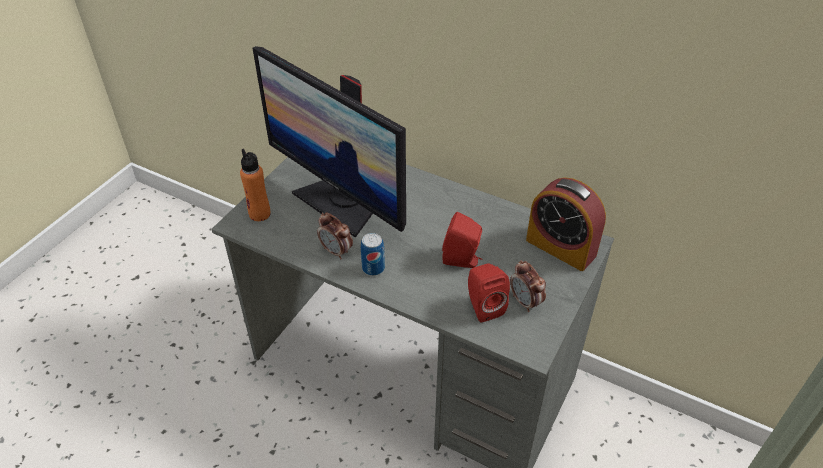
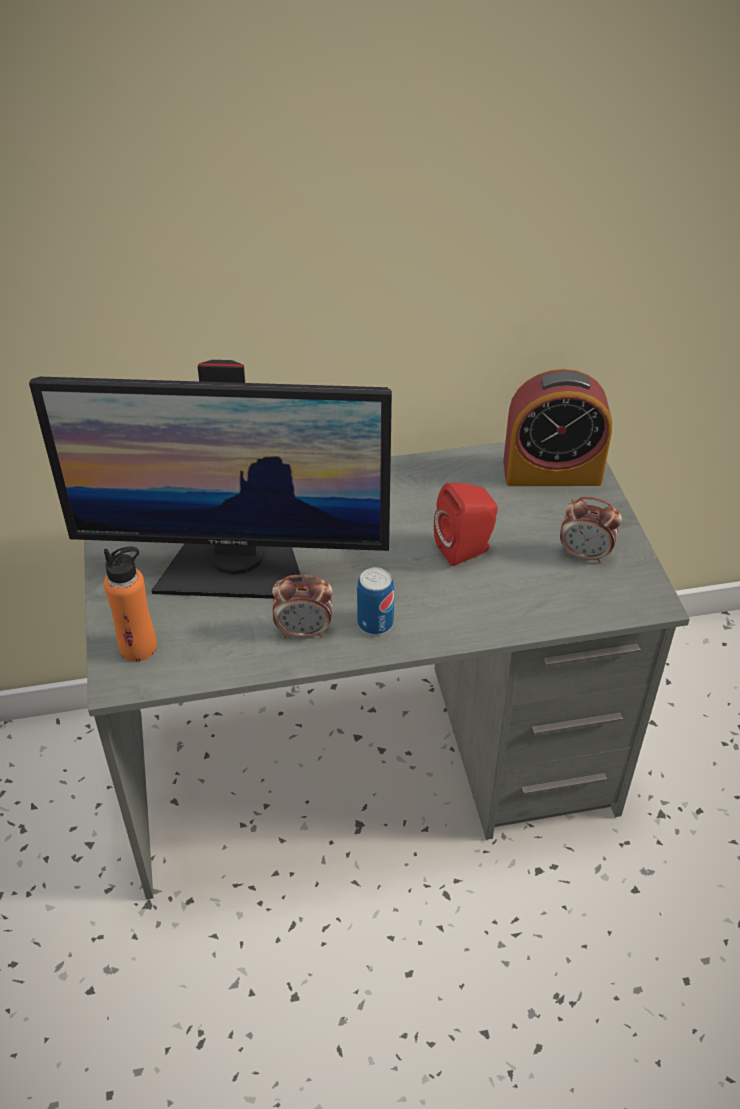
camera: 40 degrees left, 0 degrees up
red speaker [468,264,510,322] -> none

